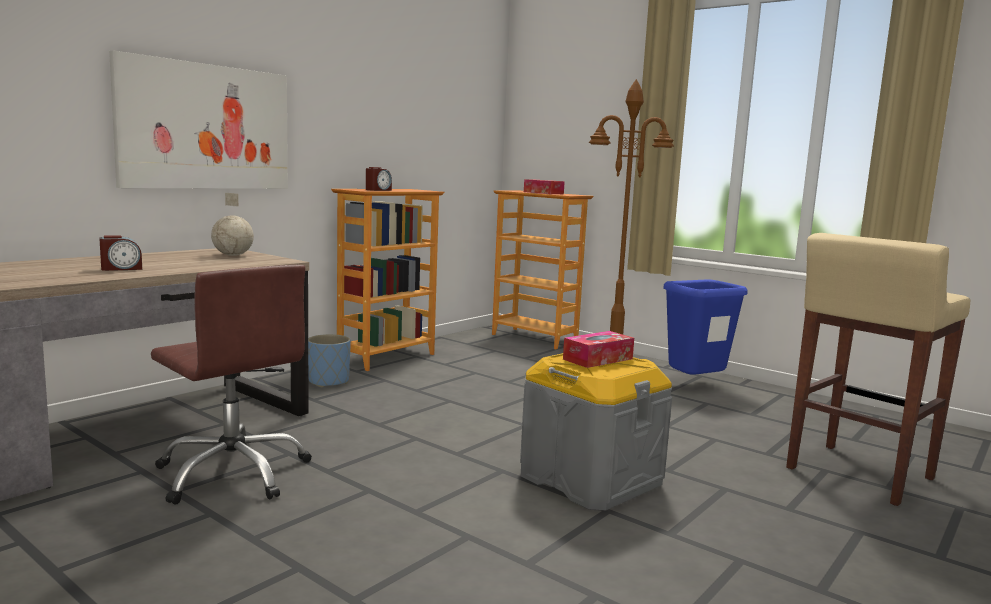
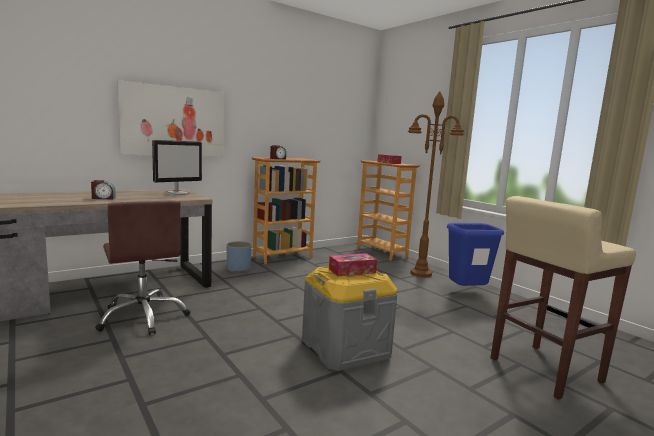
camera: 15 degrees right, 0 degrees up
globe [211,193,254,256] -> monitor [152,140,202,195]

